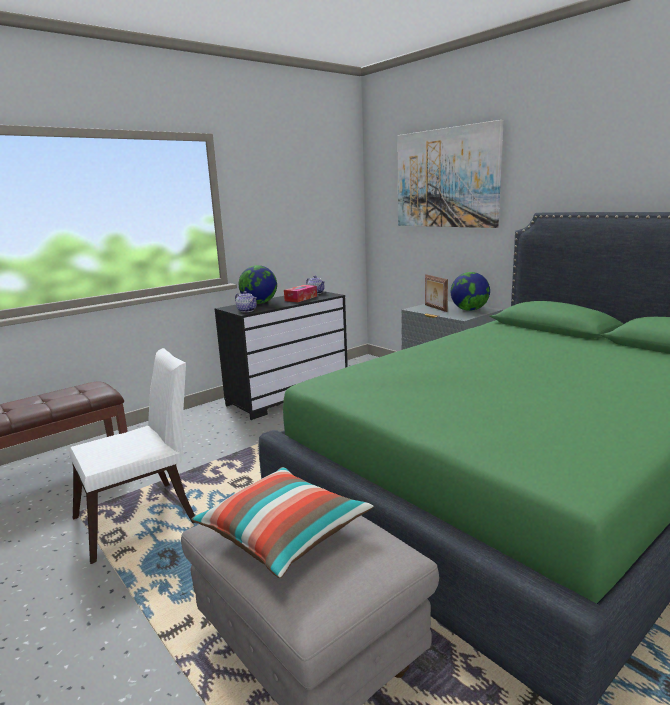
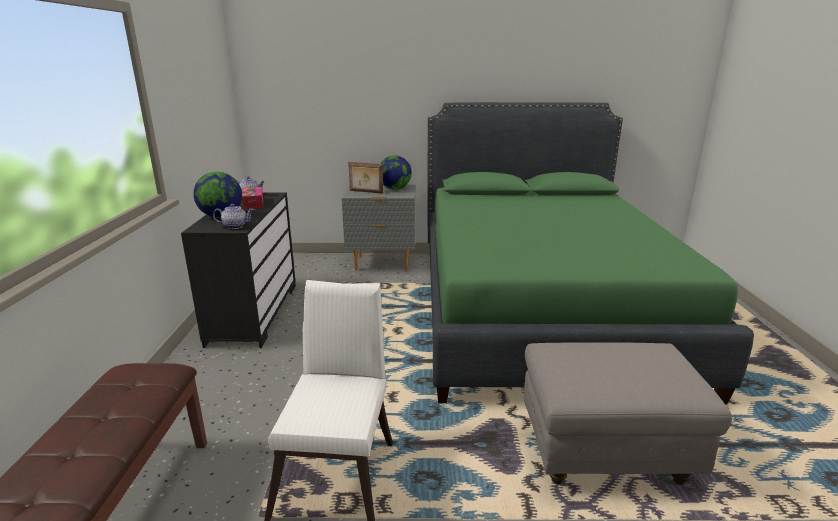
camera: 50 degrees left, 5 degrees up
pillow [191,467,374,578] -> none
picture [398,120,504,228] -> none

